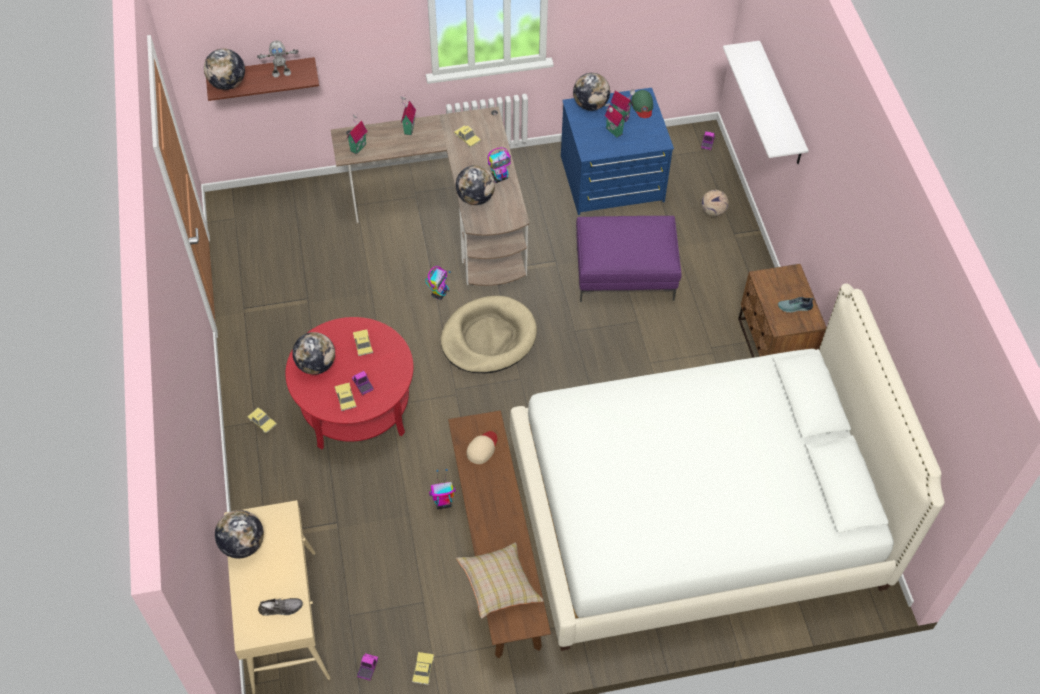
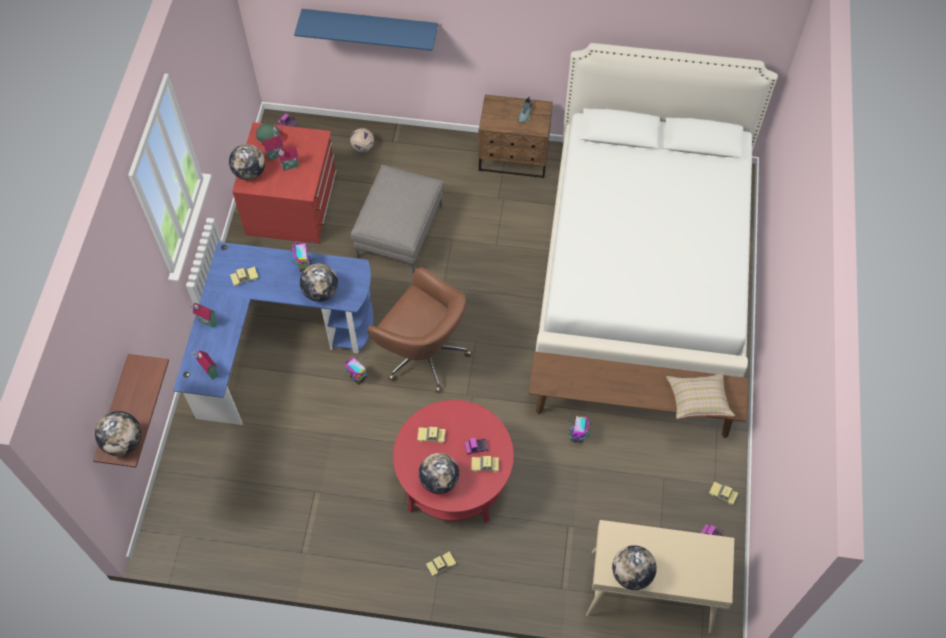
camera: 70 degrees left, 5 degrees up
toy robot [257,41,299,77] -> none
grey shoe [258,598,303,616] -> none
brown desk [331,107,529,286] -> blue desk [173,242,373,425]
beige dog bed [441,296,537,374] -> brown office chair [367,267,472,393]
beige cap [467,431,497,464] -> none
blue dresser [561,88,674,215] -> red dresser [232,122,337,244]
purple ottoman [576,216,682,302] -> grey ottoman [351,165,444,273]
white shelf [723,41,809,164] -> blue shelf [294,9,438,51]

